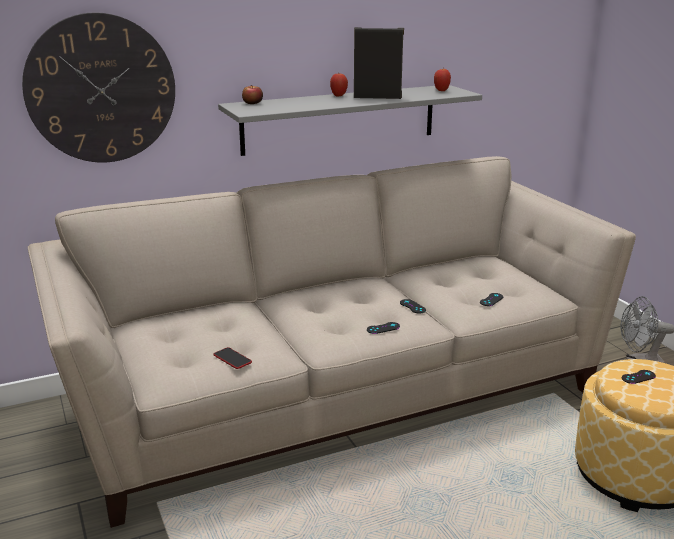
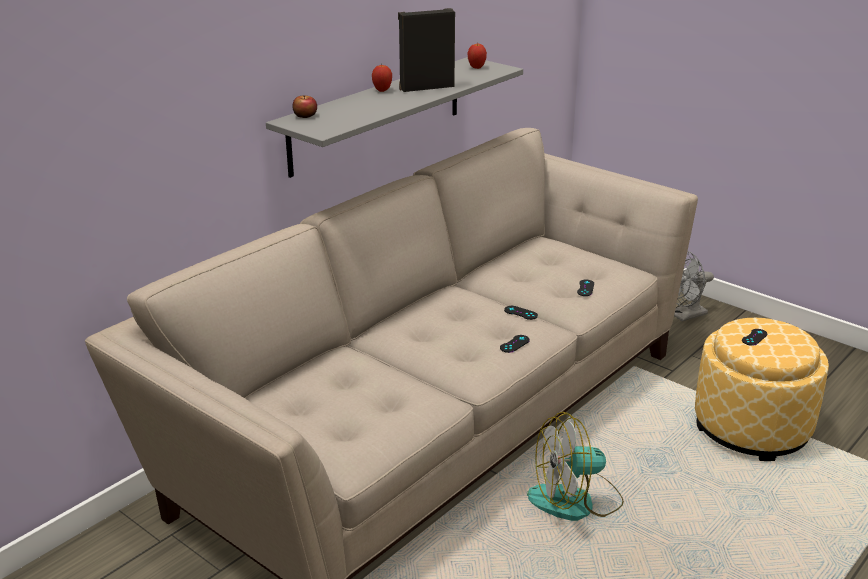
camera: 25 degrees left, 5 degrees up
wall clock [22,12,175,163] -> none
phone [213,347,252,369] -> none
none -> fan [527,412,624,521]

